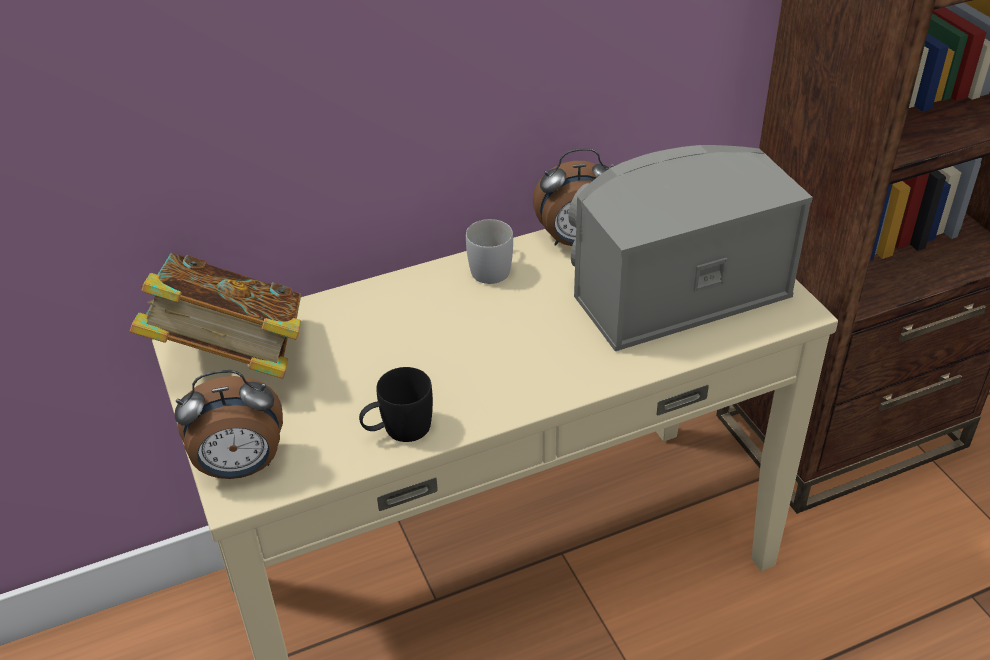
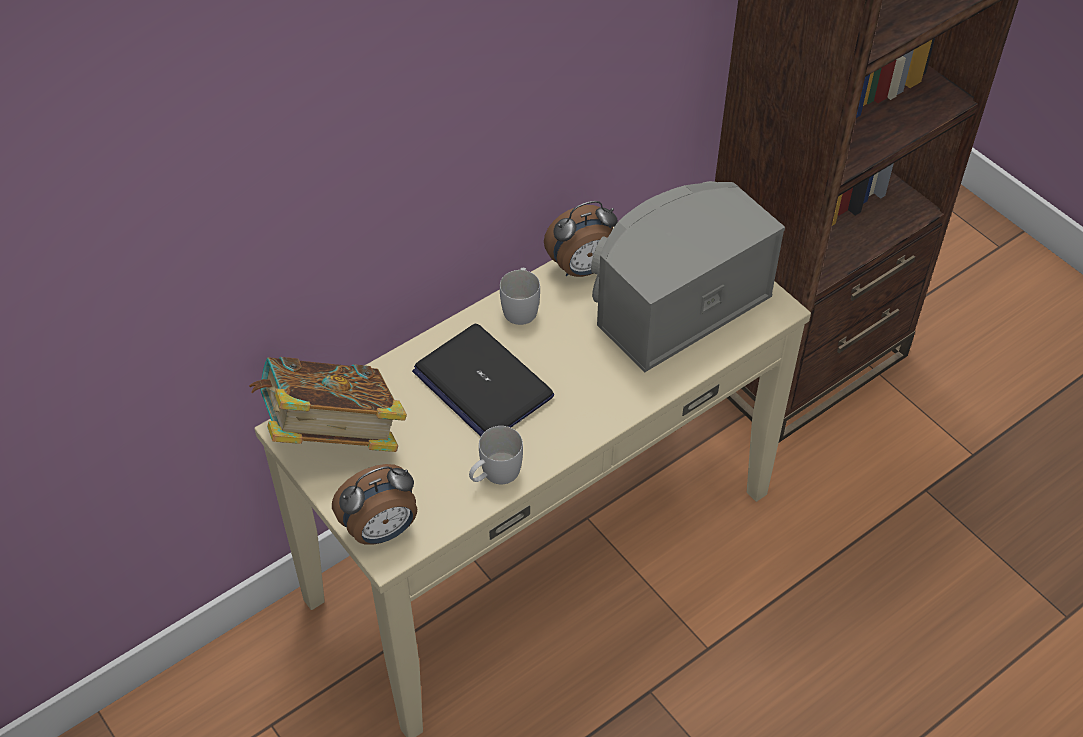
camera: 15 degrees left, 10 degrees up
black mug [359,367,433,442] -> white mug [469,426,523,484]
none -> laptop [412,324,554,437]

